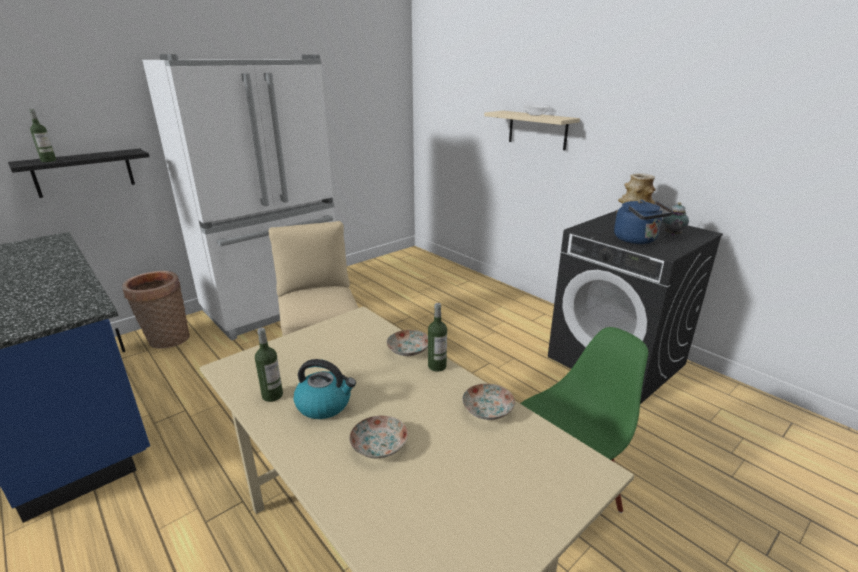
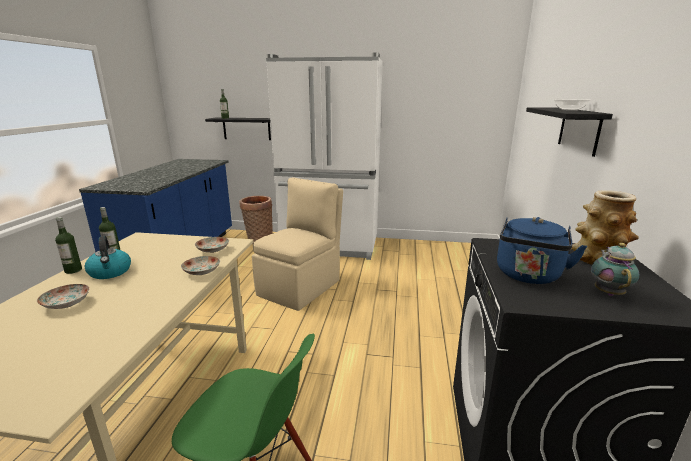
camera: 50 degrees right, 5 degrees down
bottle [428,303,447,372] -> bottle moved to [55,217,82,274]
plate [462,384,515,420] -> plate moved to [195,237,229,253]
beige shelf [484,111,580,150] -> black shelf [526,107,613,157]
teapot [663,203,689,236] -> teapot turned 120 degrees clockwise [591,243,640,296]

